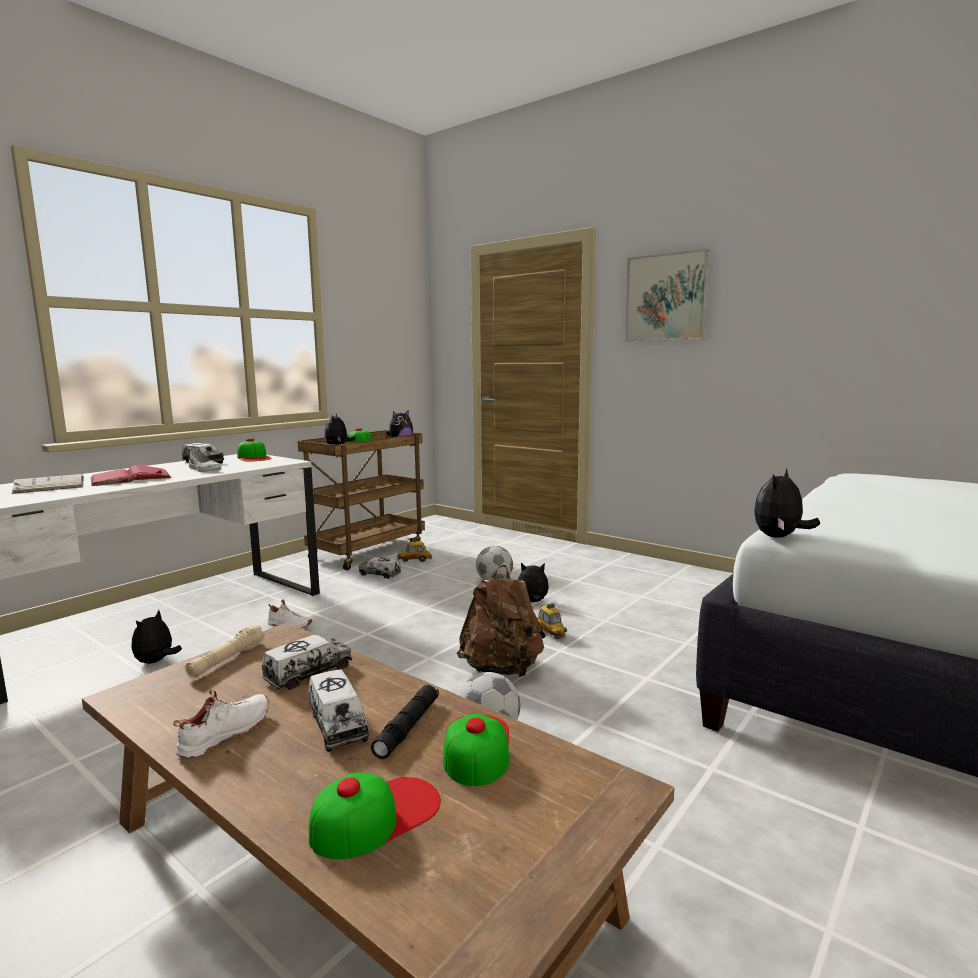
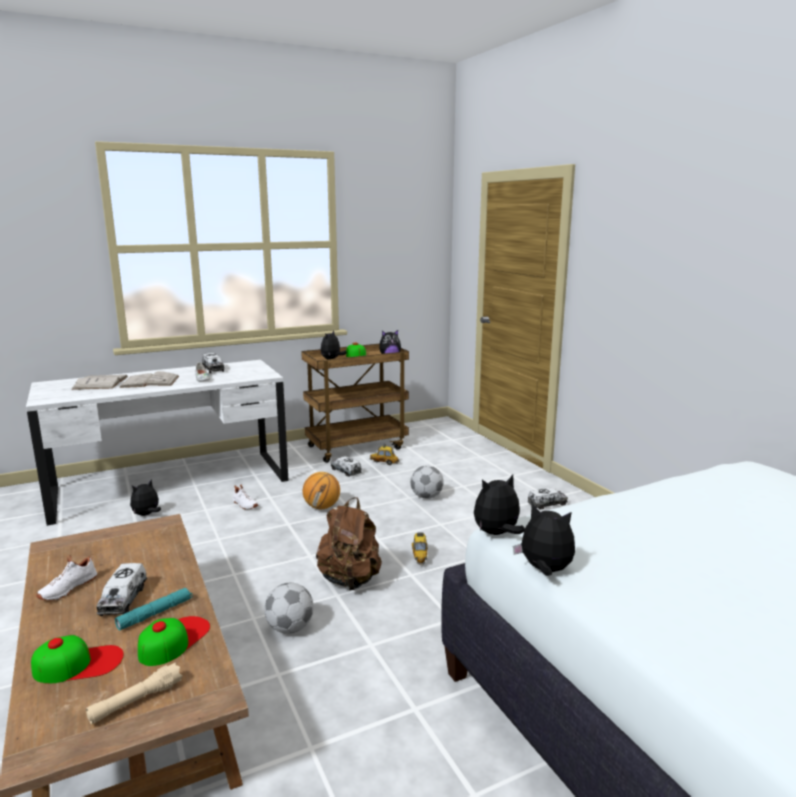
camera: 25 degrees right, 5 degrees up
red book [91,465,172,486] -> white book [119,371,179,388]
white shoe [173,689,269,759] -> white shoe turned 150 degrees clockwise [36,554,97,601]
beige flashlight [185,625,265,679] -> beige flashlight moved to [86,662,183,724]
cap [237,438,272,461] -> none
toy truck [262,635,352,690] -> toy truck moved to [527,488,568,510]
black flashlight [371,685,439,759] -> turquoise flashlight [115,588,192,631]
plush toy [518,563,549,602] -> plush toy moved to [513,503,575,576]
picture [625,249,710,341] -> none
none -> basketball [303,472,340,509]

